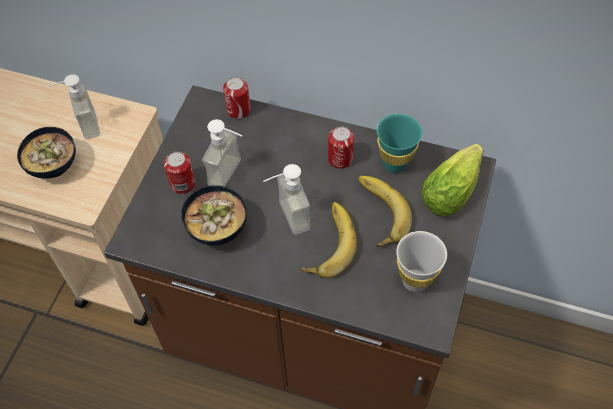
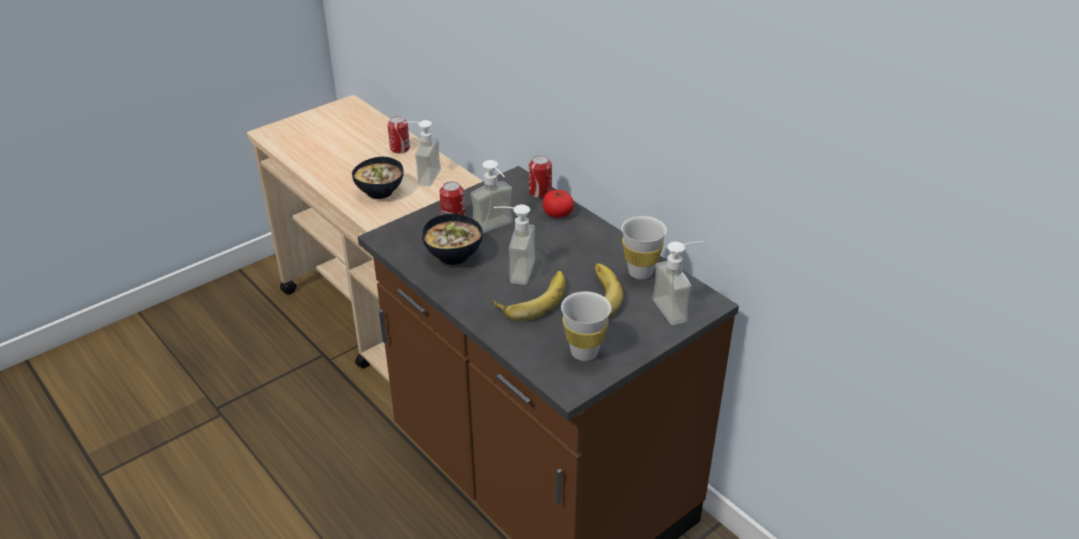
camera: 30 degrees right, 20 degrees down
can [328,126,354,169] -> can moved to [388,116,410,153]
turquoise cup [377,113,423,173] -> white cup [622,216,667,279]
lettuce [421,144,483,217] -> soap dispenser [652,241,703,325]
none -> tomato [542,190,574,218]

